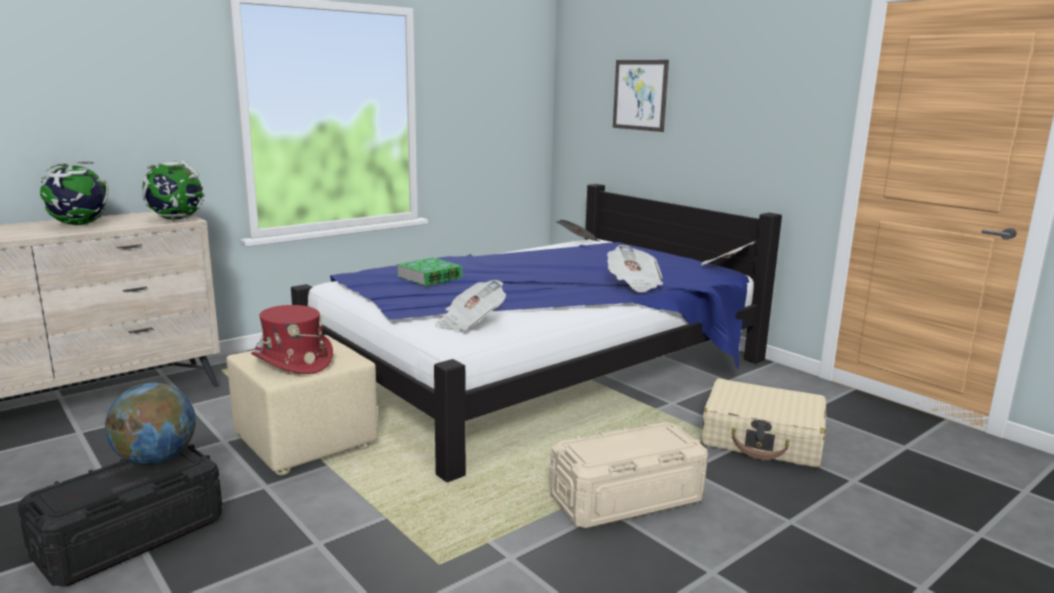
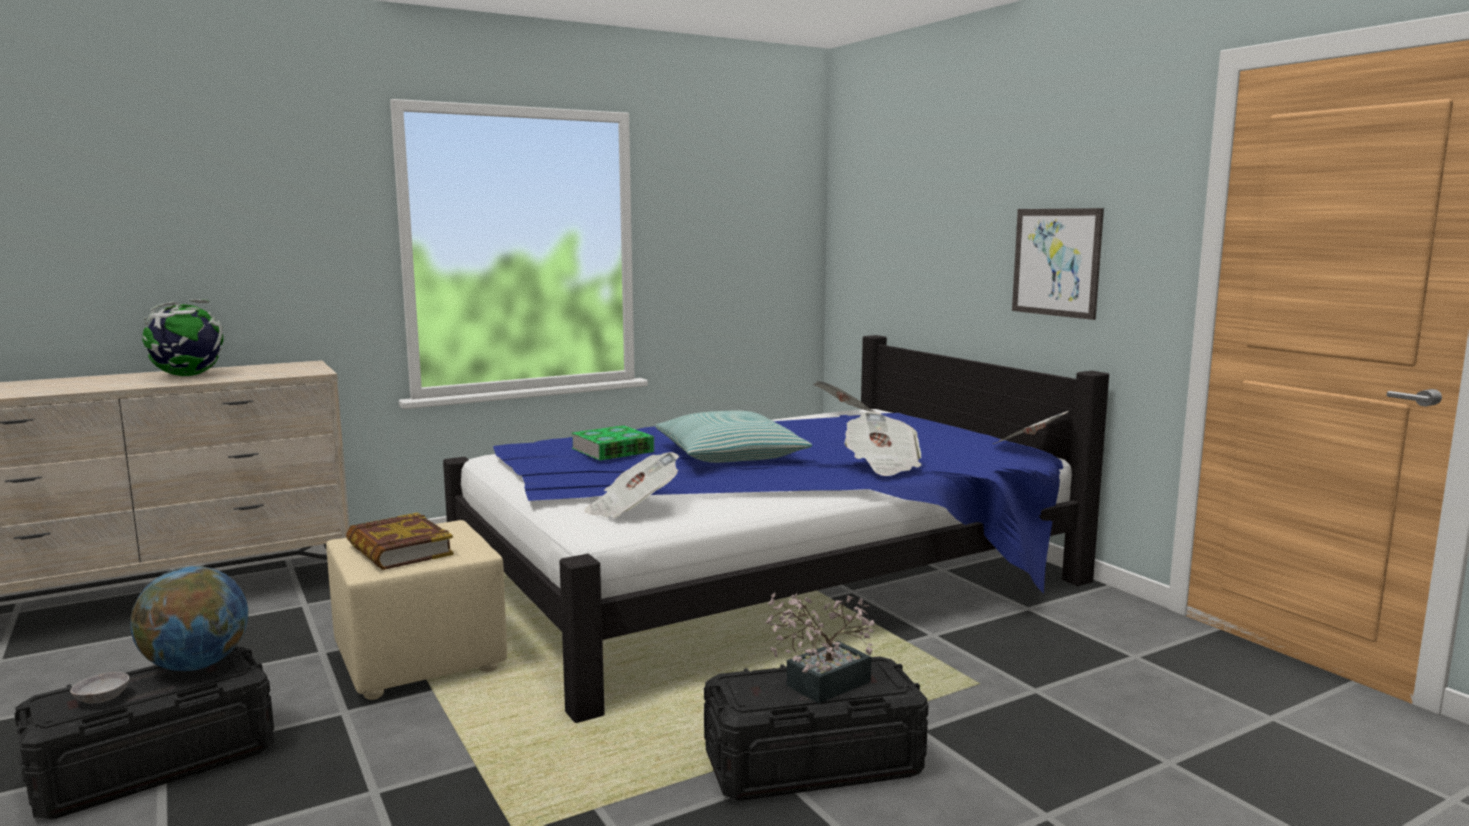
camera: 10 degrees right, 5 degrees down
globe [142,160,205,221] -> none
red hat [251,305,333,374] -> book [346,513,454,570]
beige storage box [549,422,708,528] -> black storage box [704,656,929,801]
picture [613,60,669,132] -> picture moved to [1012,208,1104,320]
beige suitcase [701,378,827,468] -> none
none -> grey bowl [70,672,129,703]
none -> pillow [655,411,812,463]
none -> potted plant [765,593,874,703]

